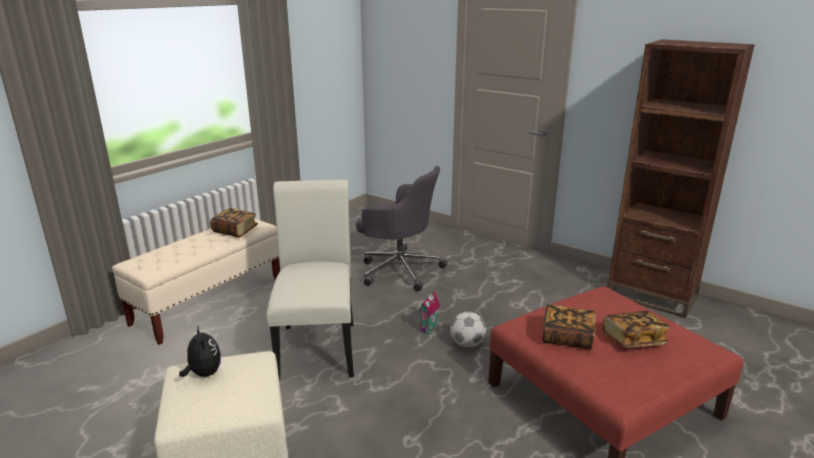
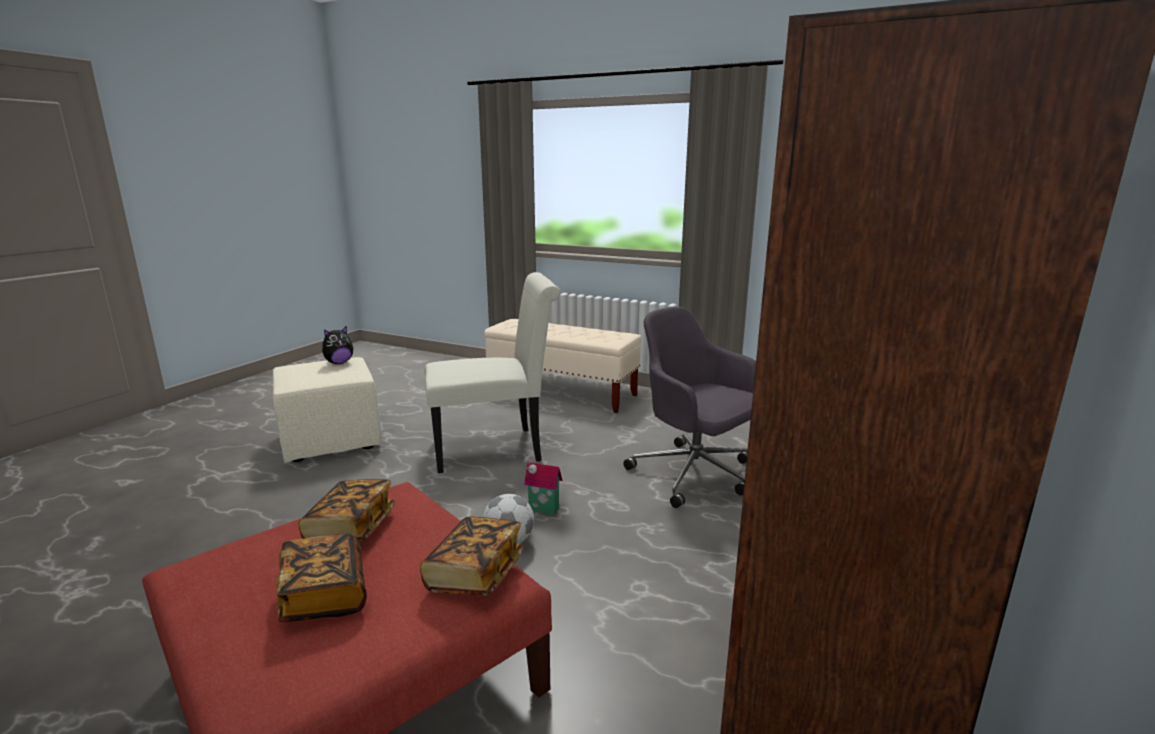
camera: 80 degrees right, 5 degrees down
book [210,208,258,238] -> book moved to [420,516,524,596]
grey office chair [356,166,447,292] -> grey office chair turned 120 degrees clockwise [623,307,756,508]

